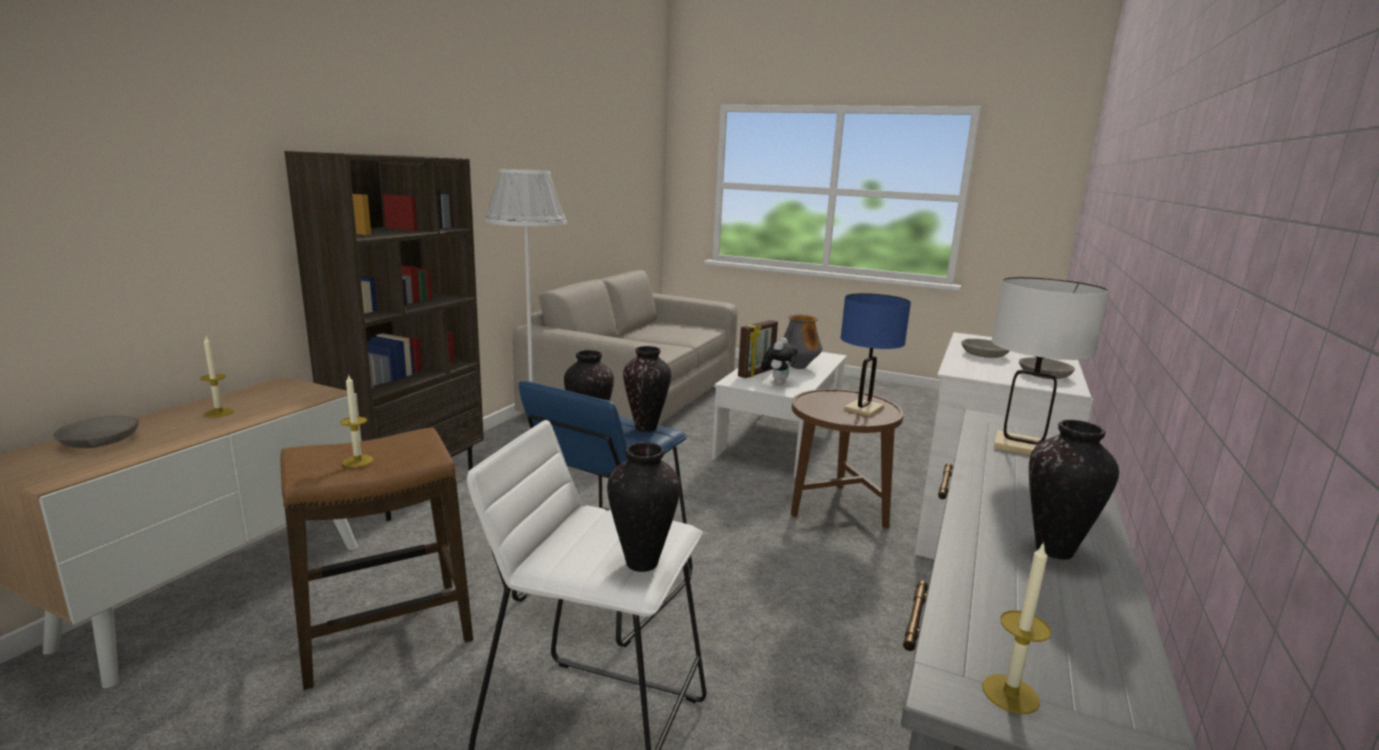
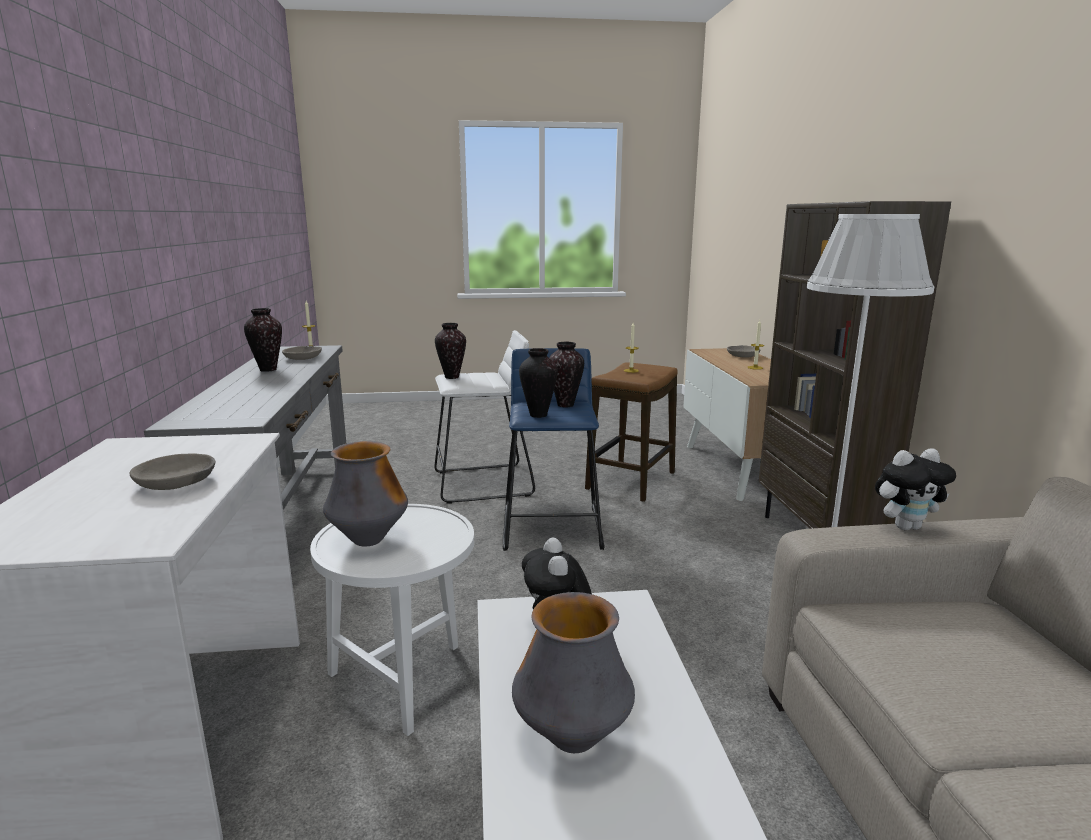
camera: 150 degrees right, 0 degrees up
picture frame [738,320,778,378] -> none
brown side table [791,389,904,528] -> white side table [310,504,474,736]
blue table lamp [840,293,911,417] -> vase [323,441,408,547]
white table lamp [991,277,1109,455] -> none
grey bowl [1019,357,1075,379] -> grey bowl moved to [282,346,322,360]
none -> plush toy [875,449,956,530]

